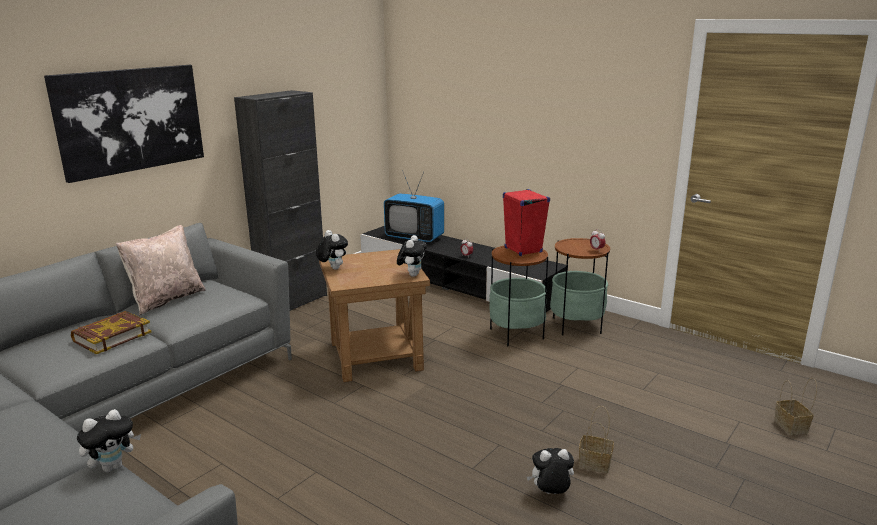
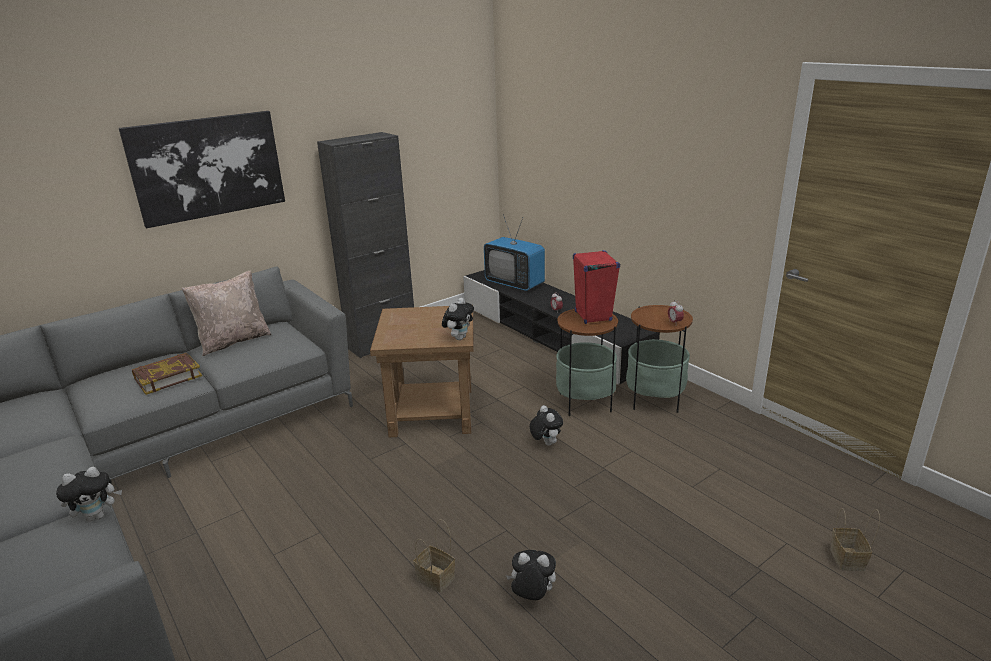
camera: 15 degrees right, 5 degrees up
plush toy [316,230,348,270] -> plush toy moved to [530,405,563,446]
basket [579,406,614,473] -> basket moved to [414,520,455,593]

